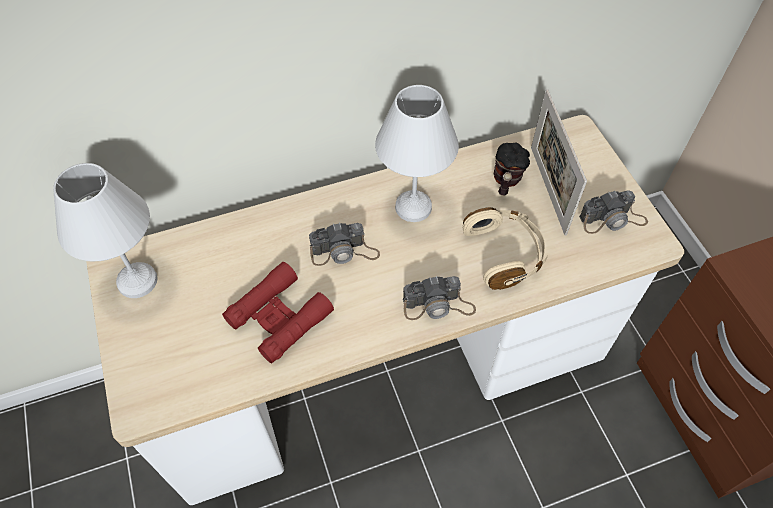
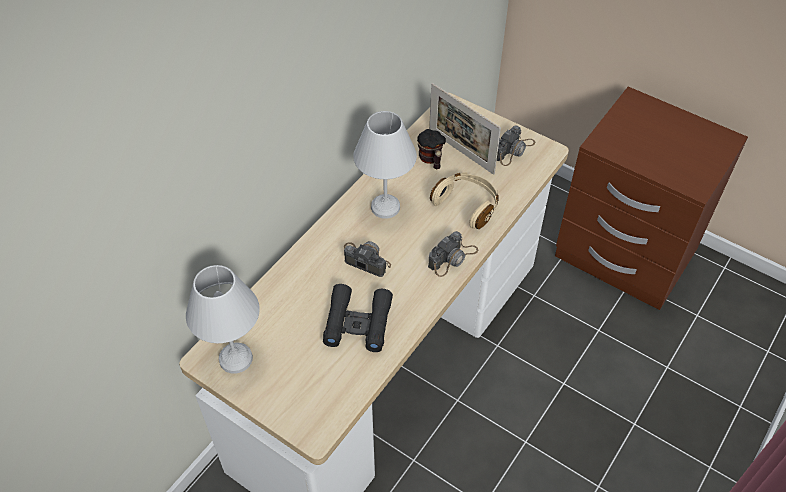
camera: 35 degrees left, 5 degrees down
red binoculars [222,262,334,363] -> black binoculars [323,284,393,352]
camera [309,222,380,266] -> camera turned 105 degrees counterclockwise [344,241,391,277]

